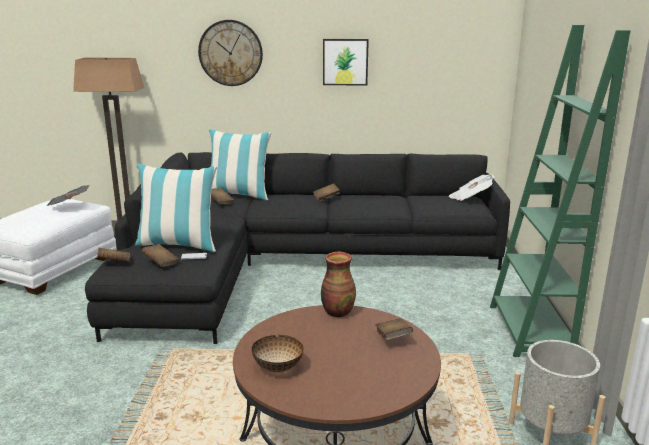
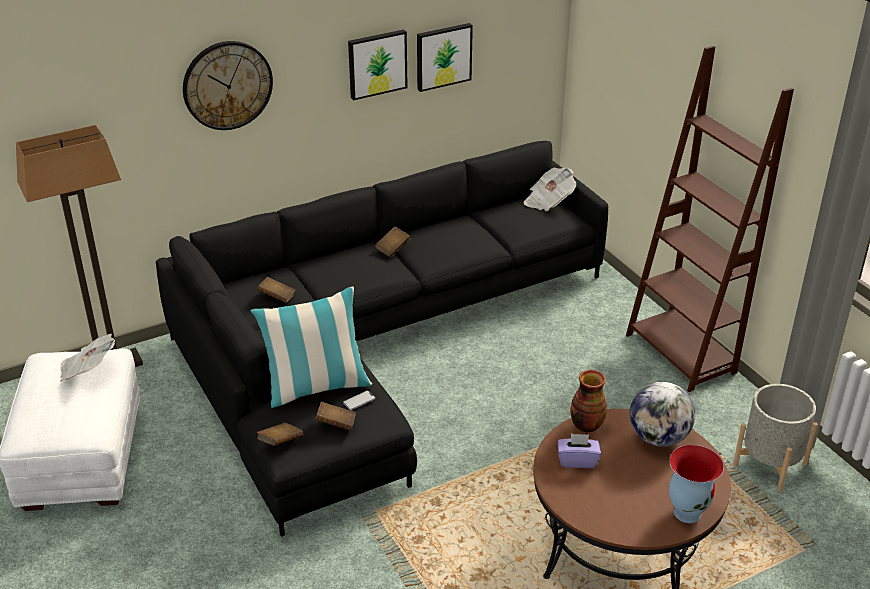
camera: 30 degrees left, 15 degrees up
pillow [209,129,271,200] -> none
bowl [252,335,304,373] -> none
brown book [375,318,413,340] -> globe [629,382,695,447]
green bookcase [490,25,630,357] -> brown bookcase [626,46,794,392]
none -> picture [417,23,473,92]
none -> purple tissue box [558,433,601,468]
none -> vase [669,445,724,523]

